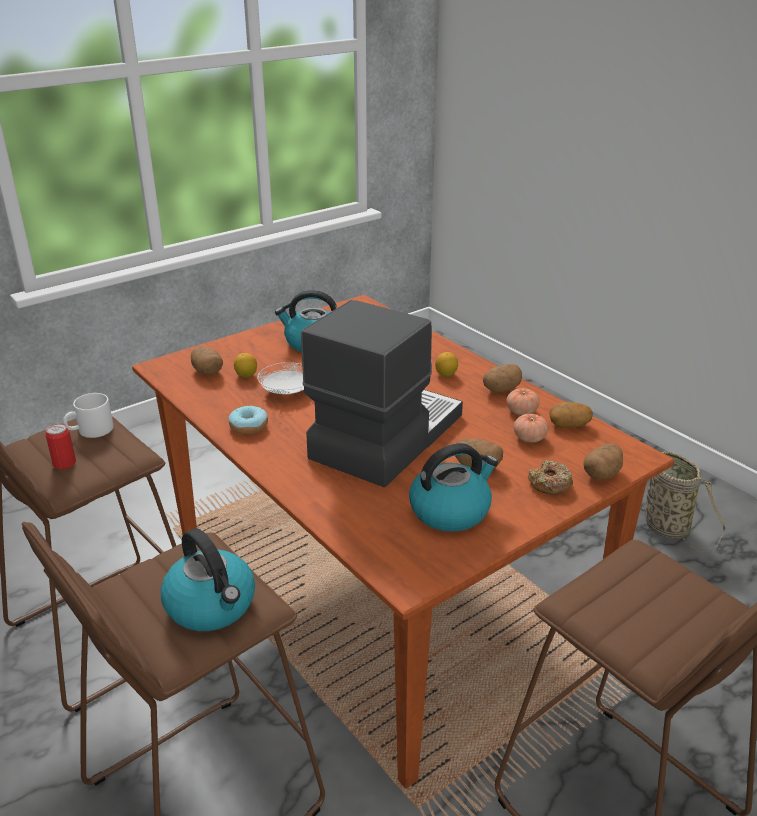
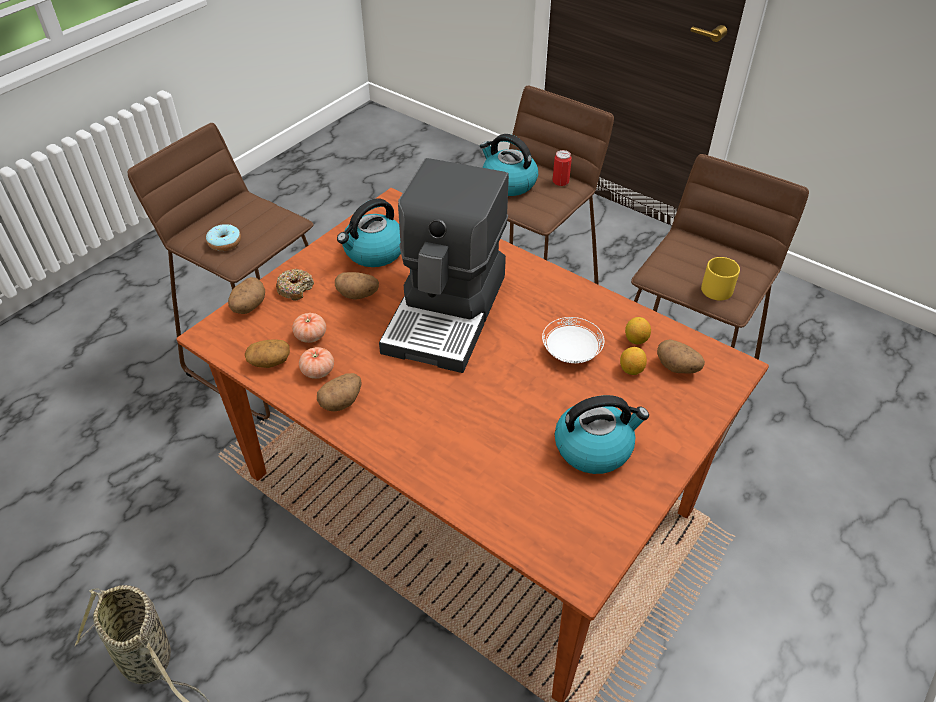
camera: 165 degrees right, 15 degrees up
can [46,423,76,469] -> can moved to [553,150,572,186]
white mug [63,393,114,438] -> yellow mug [701,257,740,300]
donut [229,405,268,434] -> donut moved to [206,224,241,251]
lemon [435,352,458,377] -> lemon moved to [625,317,651,344]

